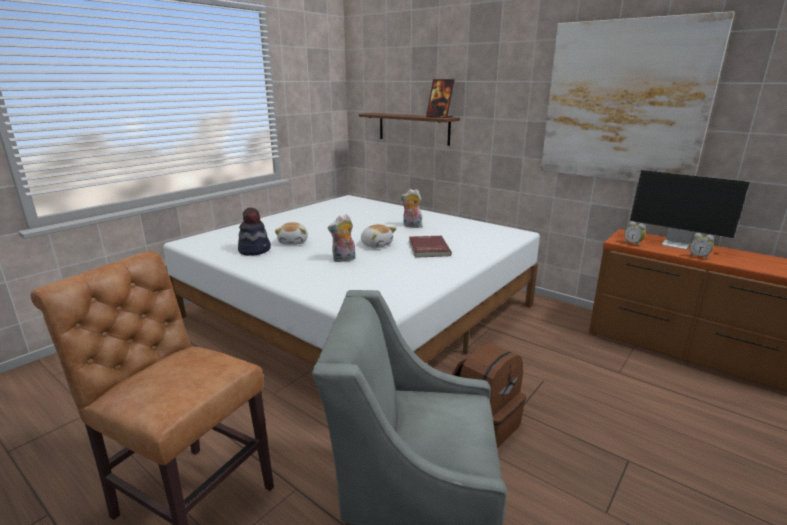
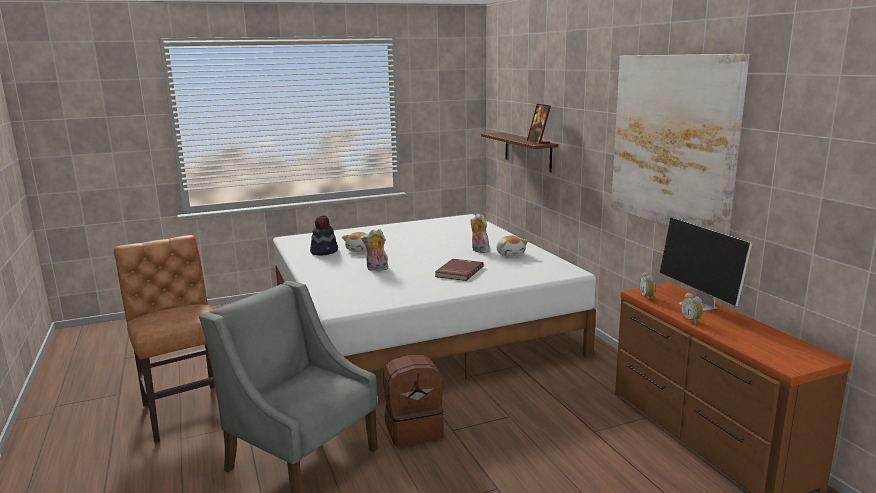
camera: 30 degrees right, 5 degrees down
plush toy [361,224,397,248] -> plush toy moved to [497,236,528,256]

